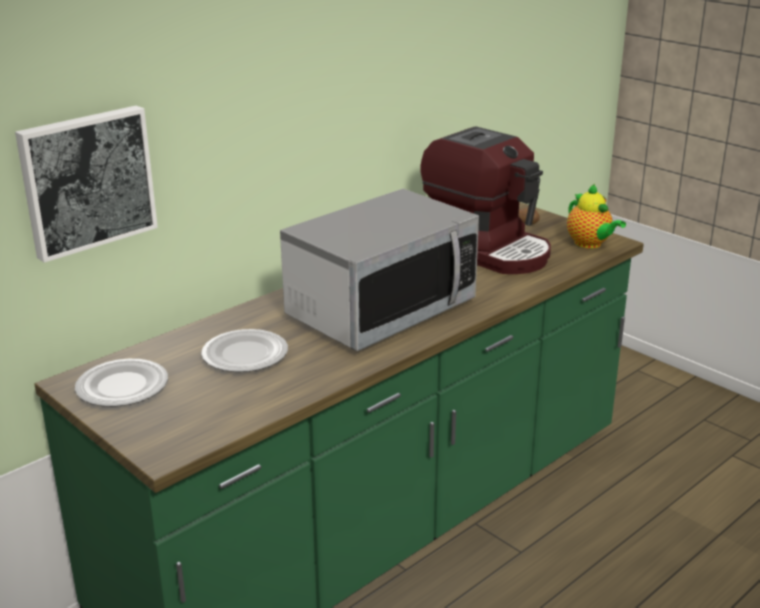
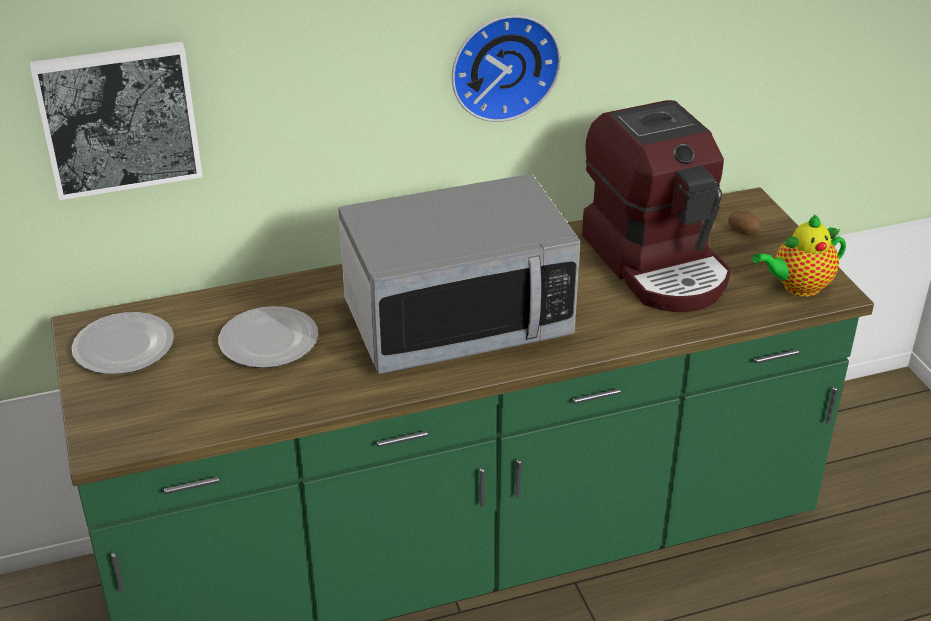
camera: 25 degrees right, 10 degrees up
teapot [567,184,626,249] -> teapot turned 75 degrees clockwise [752,214,846,297]
none -> wall clock [452,15,561,122]

